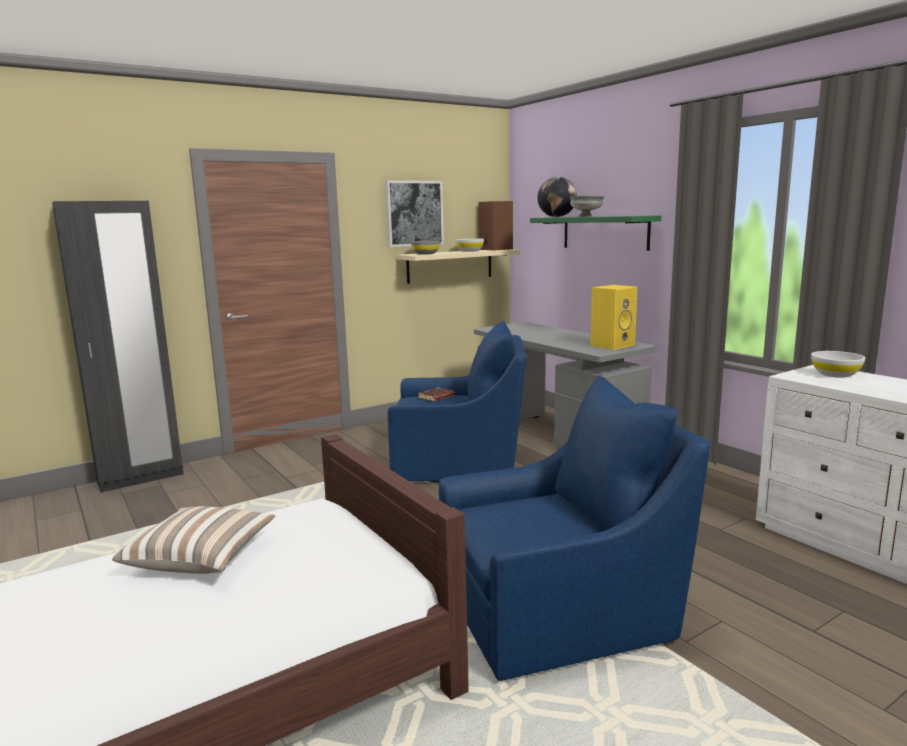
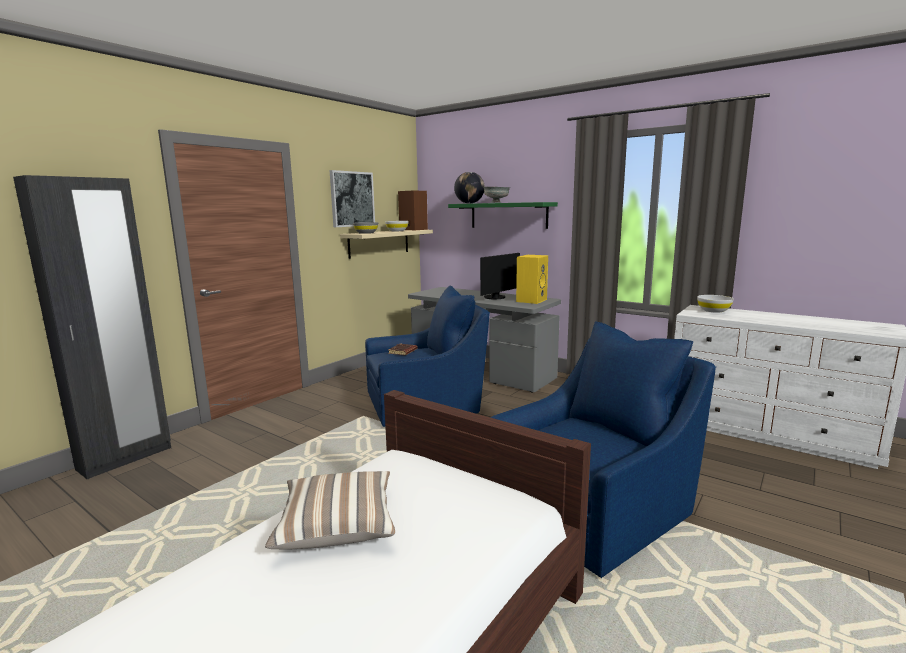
camera: 20 degrees left, 0 degrees up
none -> monitor [480,253,520,299]

